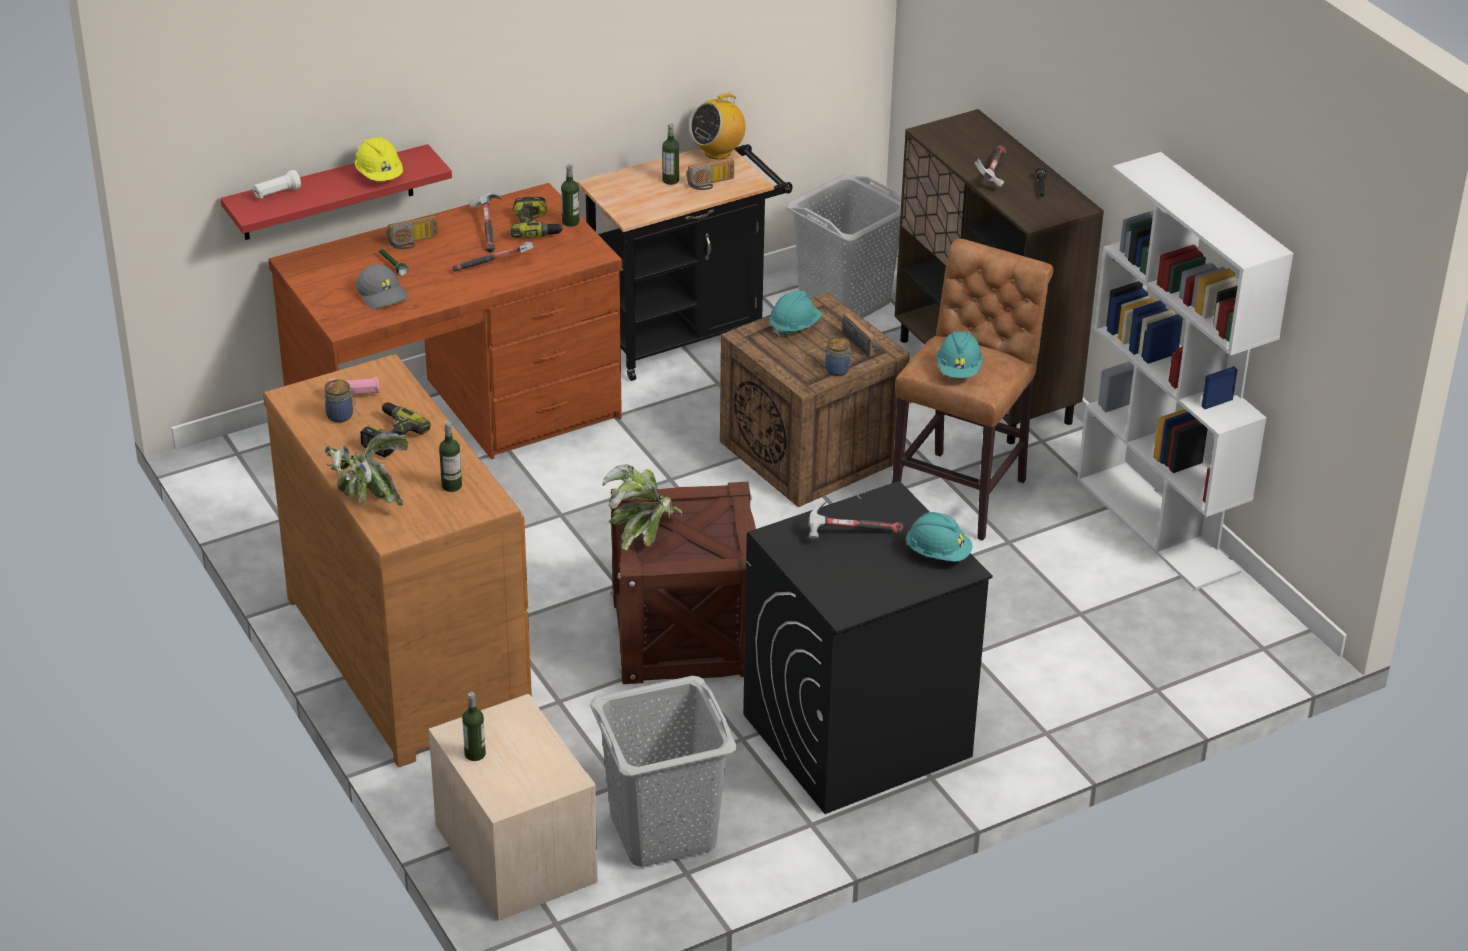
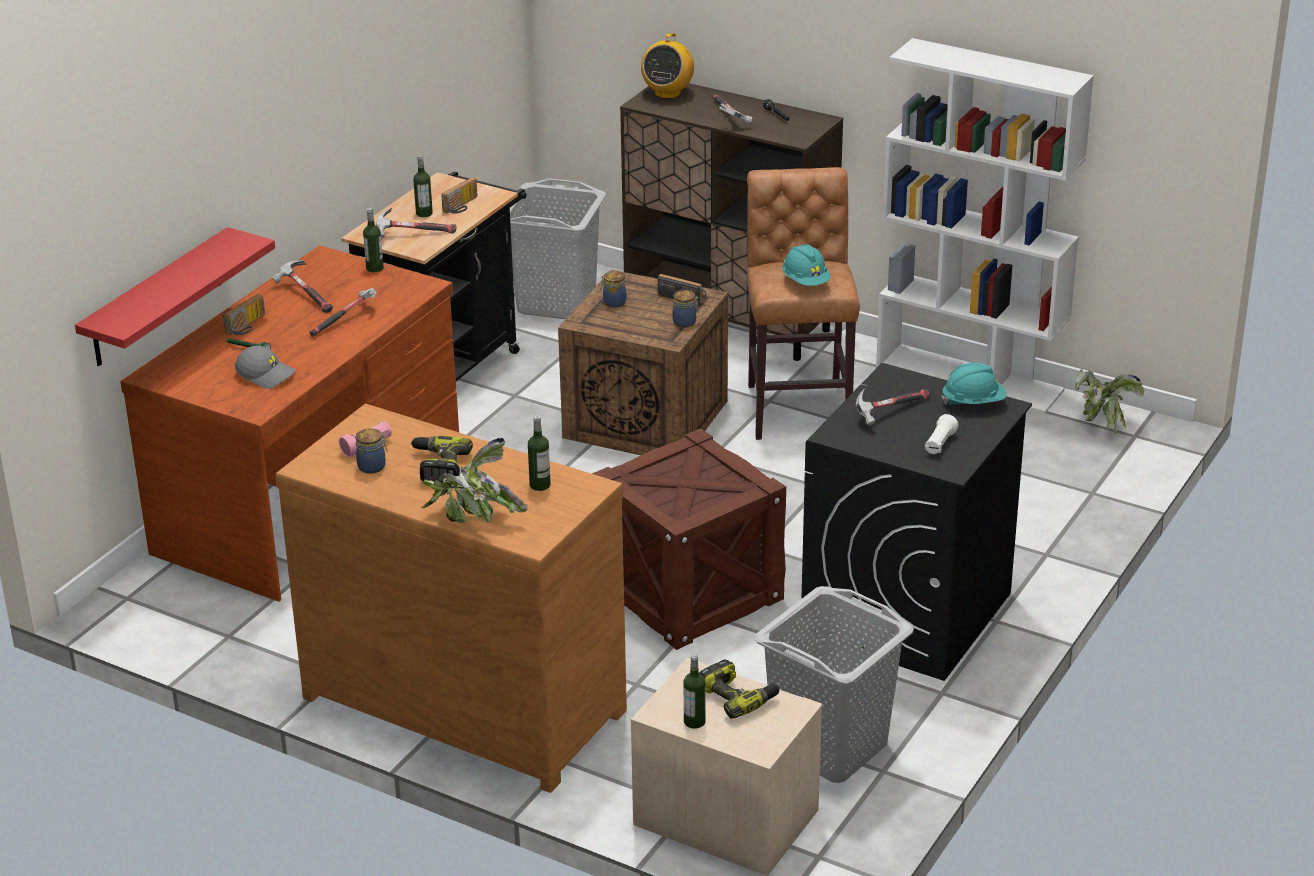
camera: 30 degrees left, 5 degrees down
white flashlight [253,170,301,199] -> white flashlight moved to [925,414,959,454]
yellow hard hat [355,137,403,181] -> none
power drill [510,197,563,238] -> power drill moved to [700,659,780,719]
potted plant [603,464,682,550] -> potted plant moved to [1075,369,1145,435]
radio [690,93,746,160] -> radio moved to [641,33,694,99]
turquoise hard hat [769,291,822,338] -> jar [600,271,626,308]
none -> hammer [376,208,457,238]

